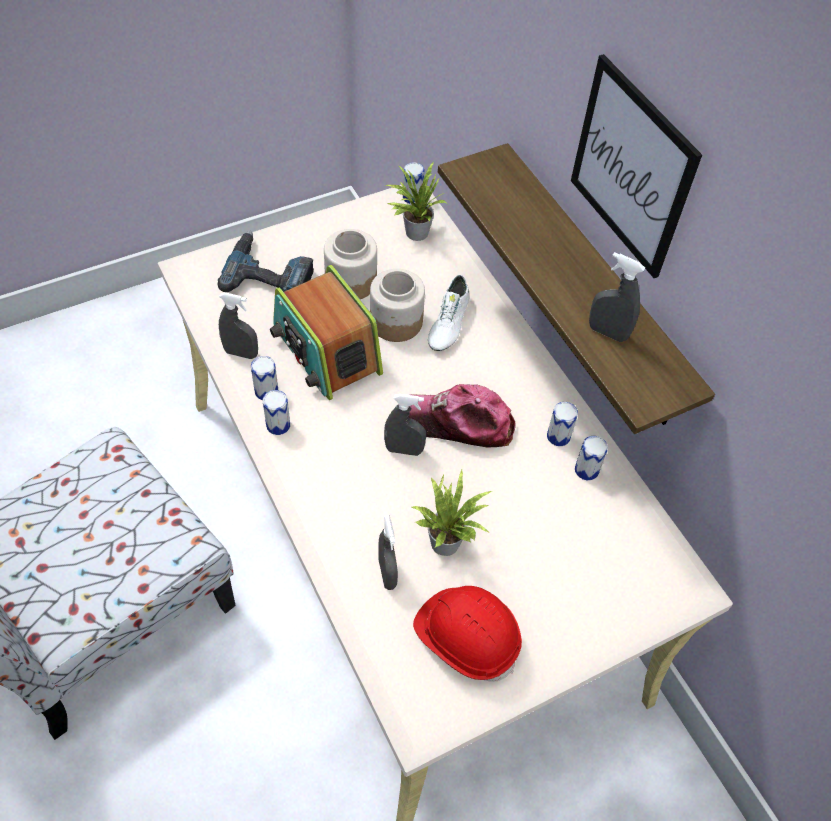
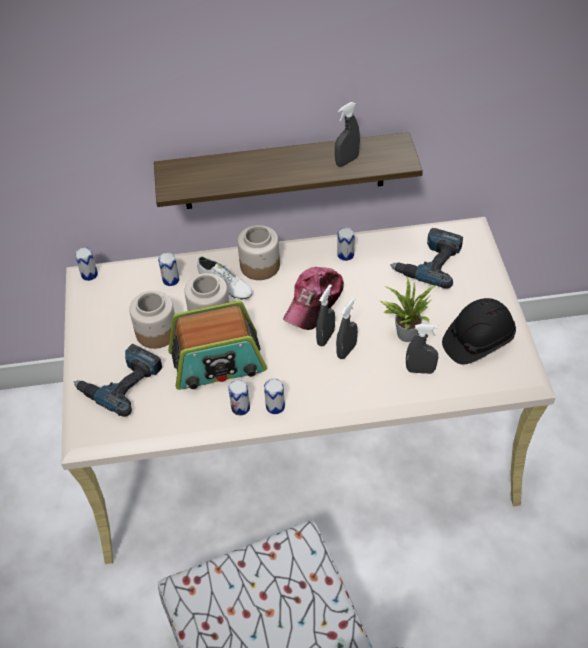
camera: 65 degrees left, 5 degrees down
grey spray bottle [219,292,258,359] -> grey spray bottle moved to [336,298,358,359]
potted plant [385,161,446,241] -> none
red hard hat [413,586,522,682] -> black hard hat [442,298,516,365]
picture [571,54,702,278] -> none
can [575,436,608,480] -> can moved to [158,253,179,286]
none -> jar [237,225,280,280]
none -> power drill [390,228,463,289]

